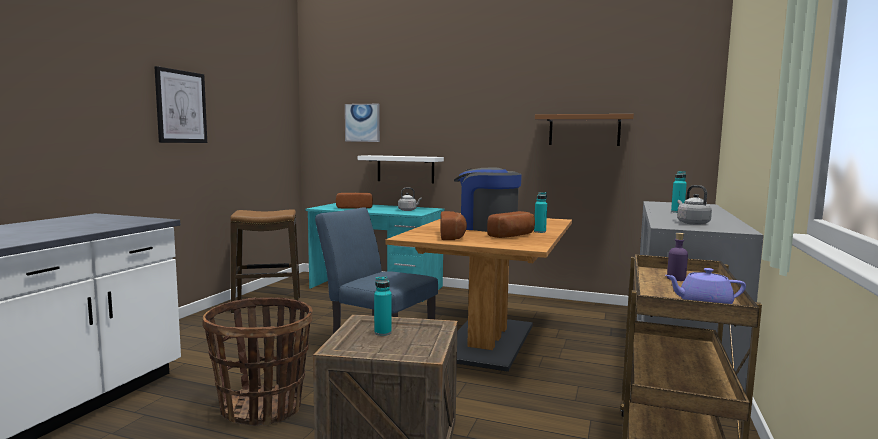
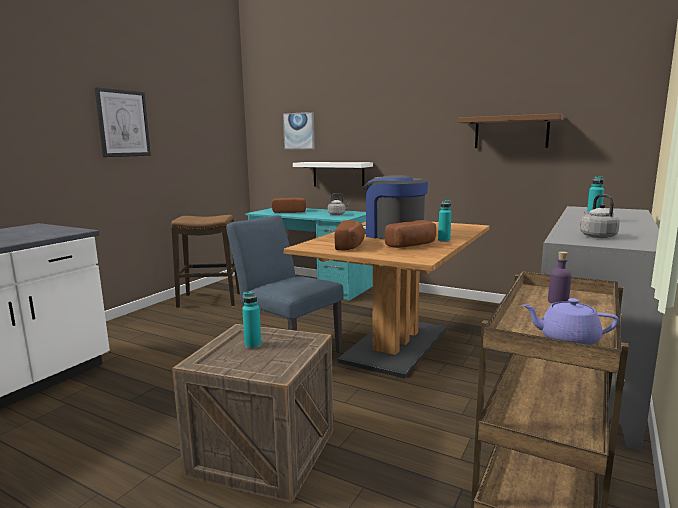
camera: 10 degrees right, 5 degrees up
basket [203,297,312,426] -> none

